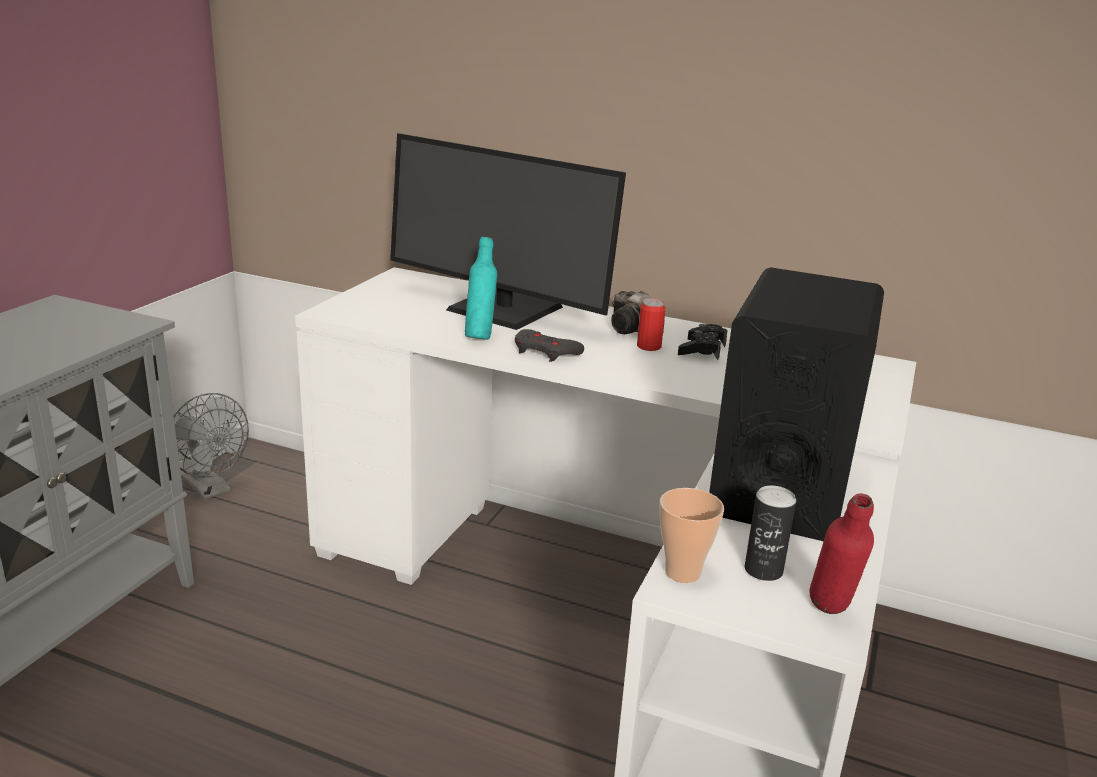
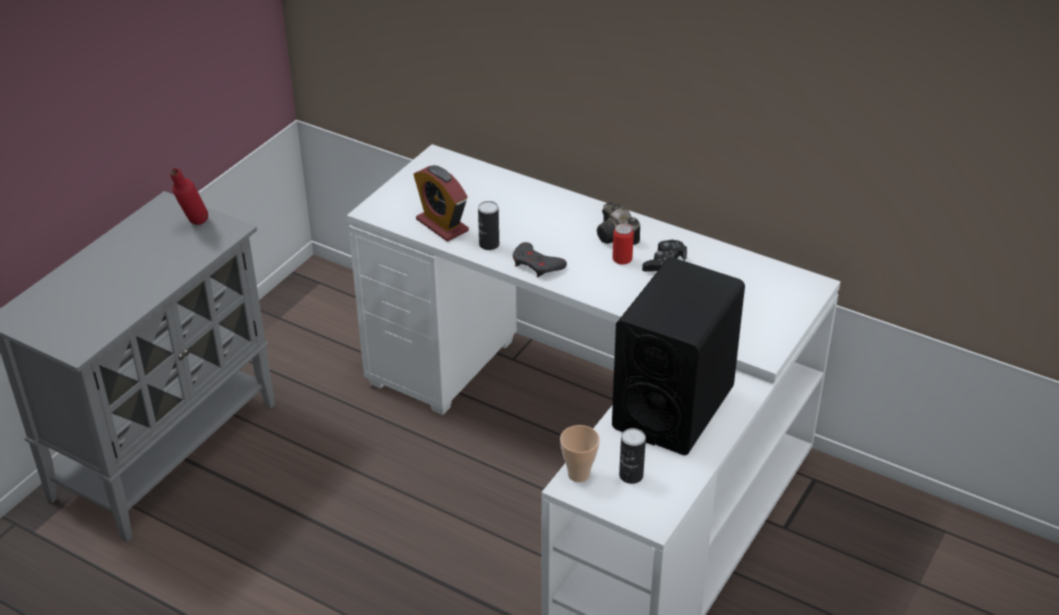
camera: 10 degrees right, 15 degrees up
grey fan [174,393,249,500] -> none
monitor [390,133,626,330] -> none
turquoise bottle [465,237,497,340] -> can [478,201,499,250]
red bottle [810,493,874,614] -> red bottle moved to [170,168,208,225]
none -> alarm clock [414,165,469,242]

